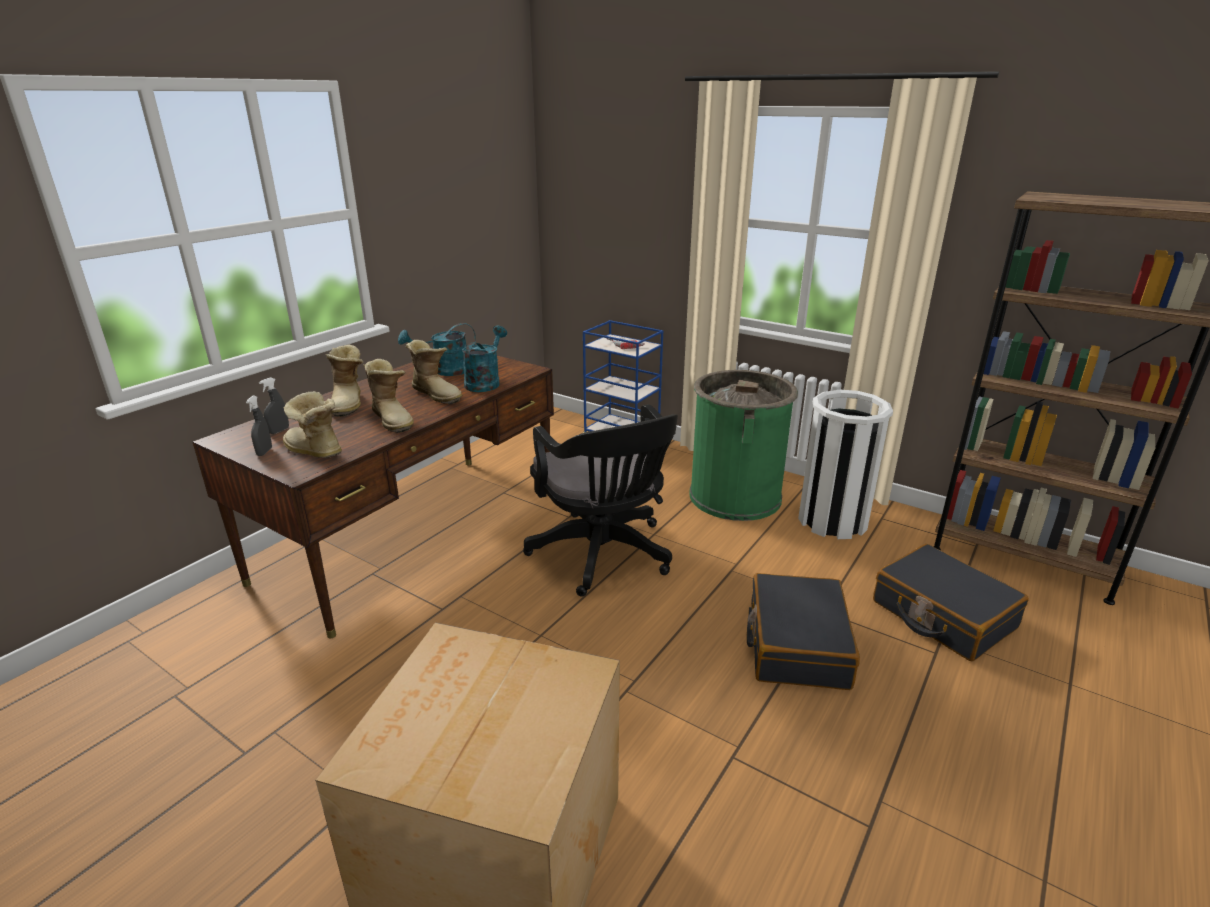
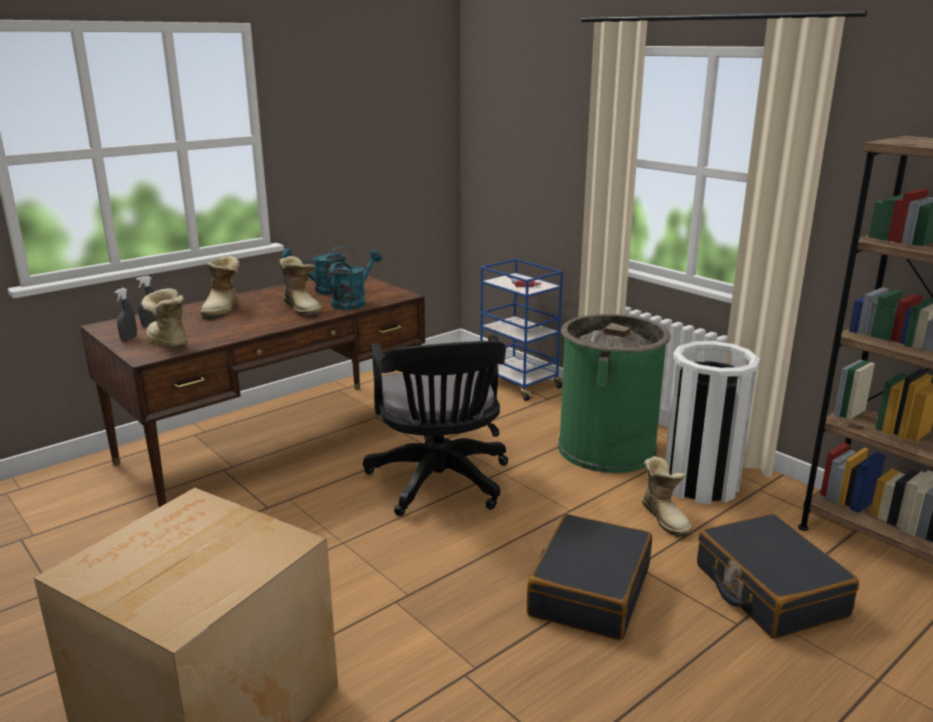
camera: 15 degrees right, 5 degrees down
boot [363,359,414,433] -> boot moved to [642,456,692,537]

